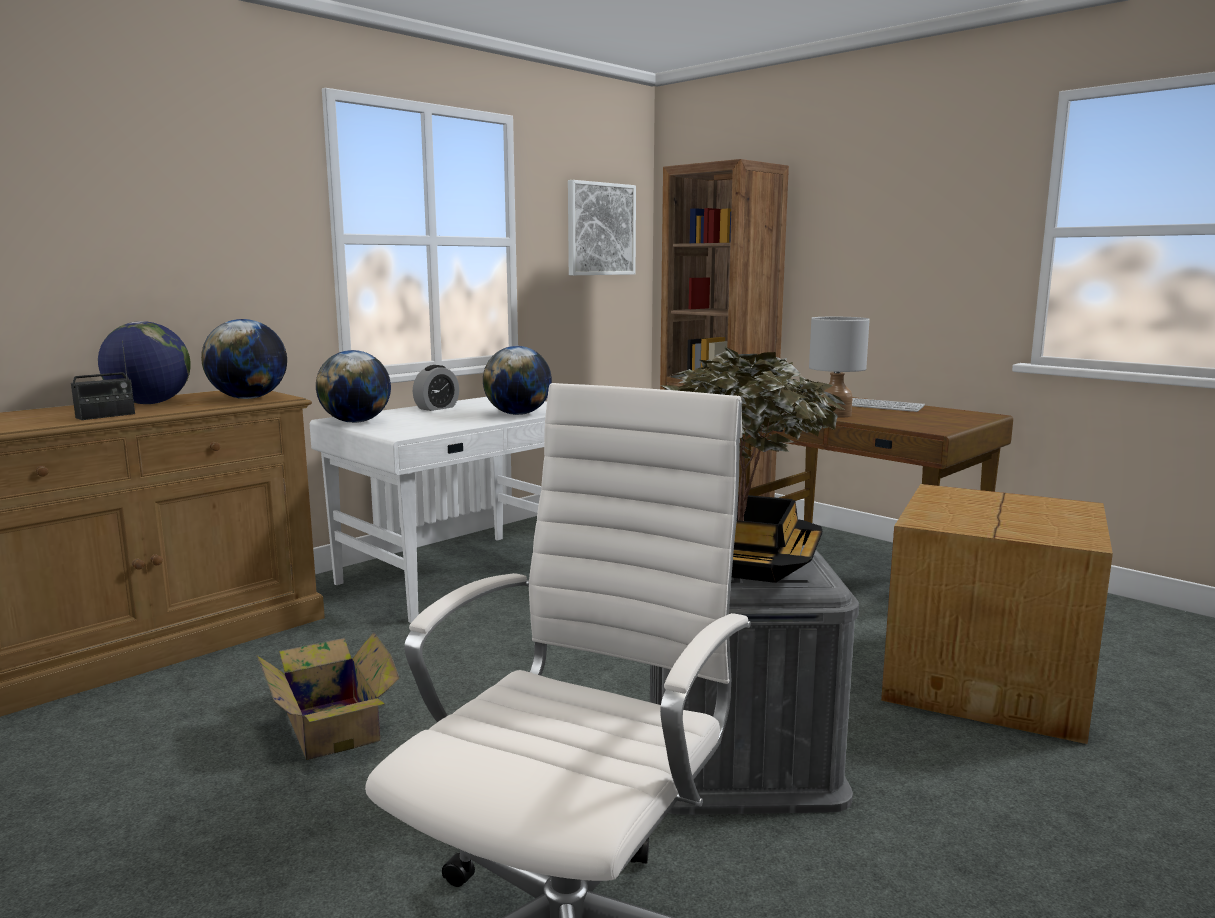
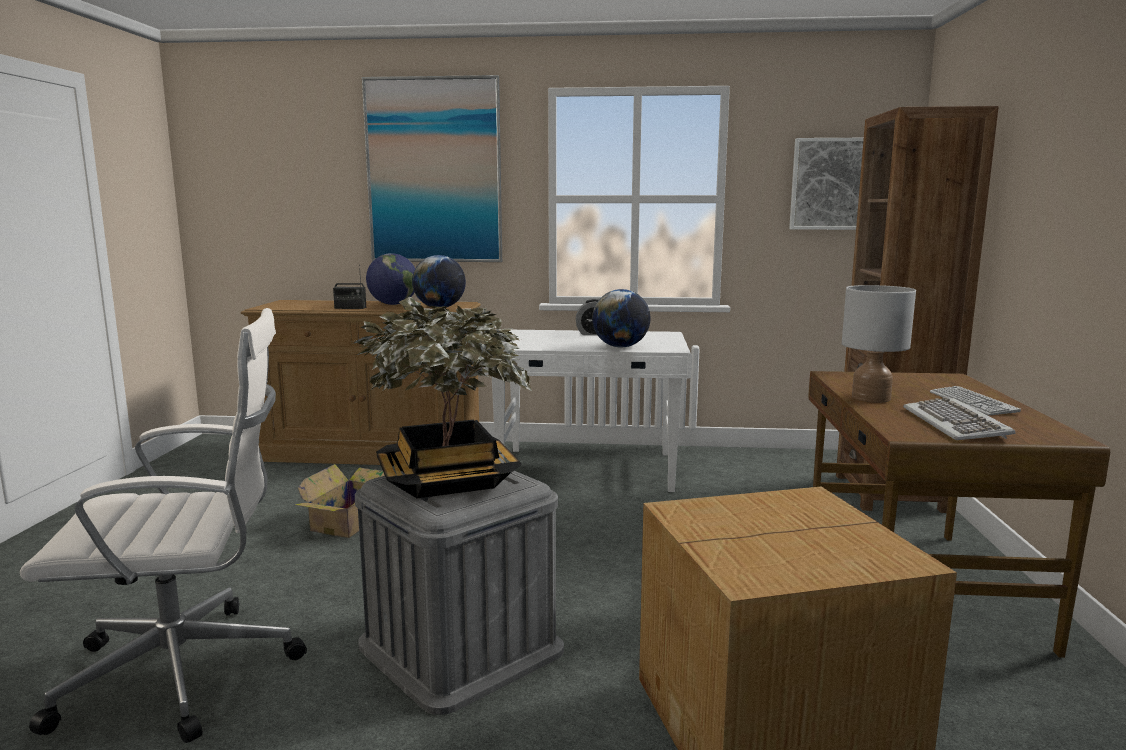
camera: 50 degrees right, 0 degrees up
globe [316,350,391,423] -> none
none -> picture [362,75,502,262]
none -> keyboard [903,397,1015,440]

